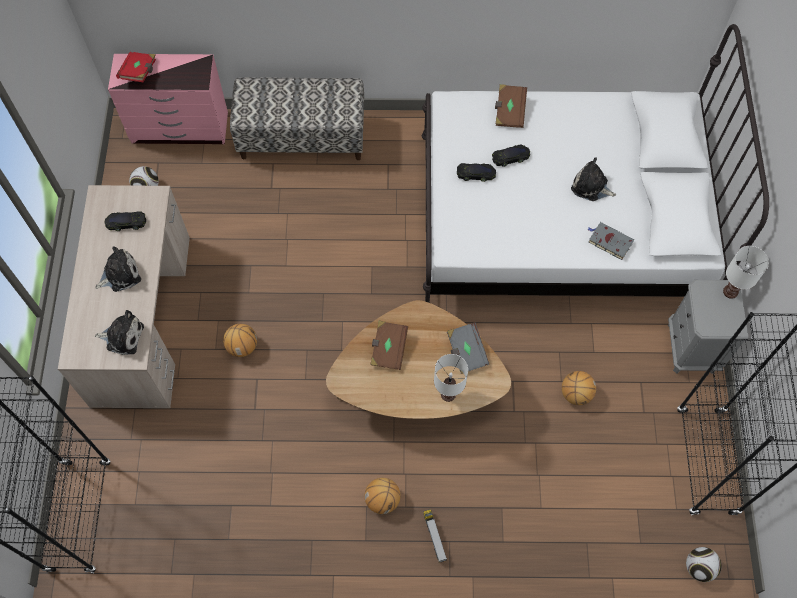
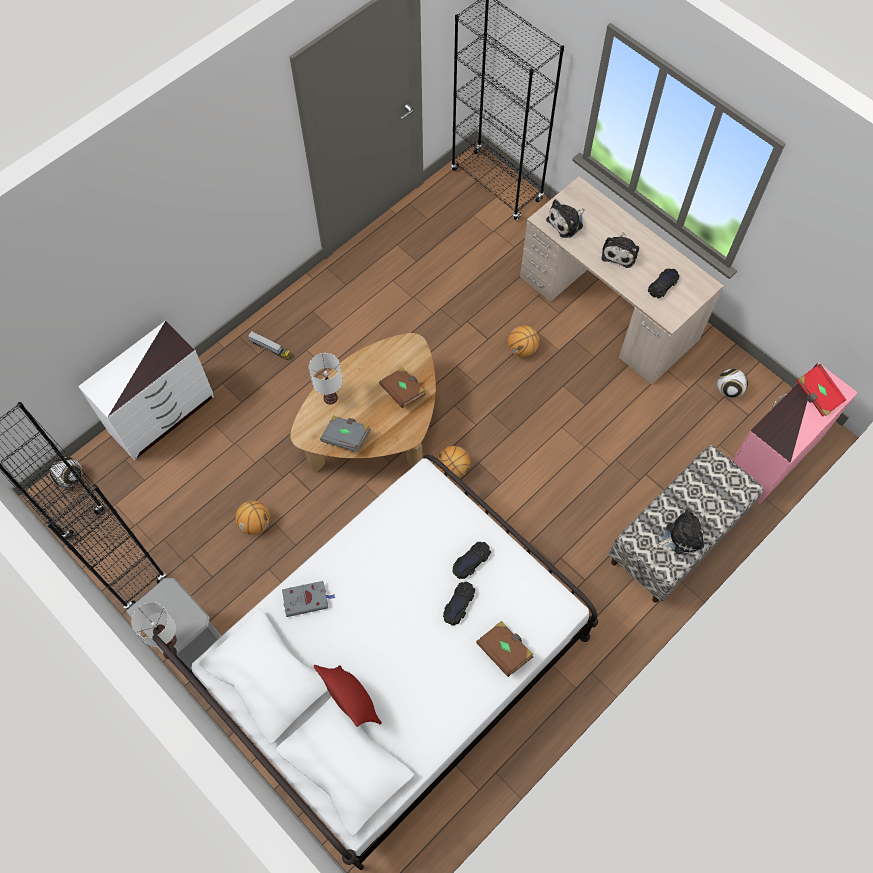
camera: 135 degrees right, 0 degrees up
basketball [365,478,400,514] -> basketball moved to [437,446,470,479]
plush toy [571,158,616,201] -> plush toy moved to [657,510,704,555]
none -> white dresser [78,321,214,460]
none -> red pillow [314,665,382,727]

